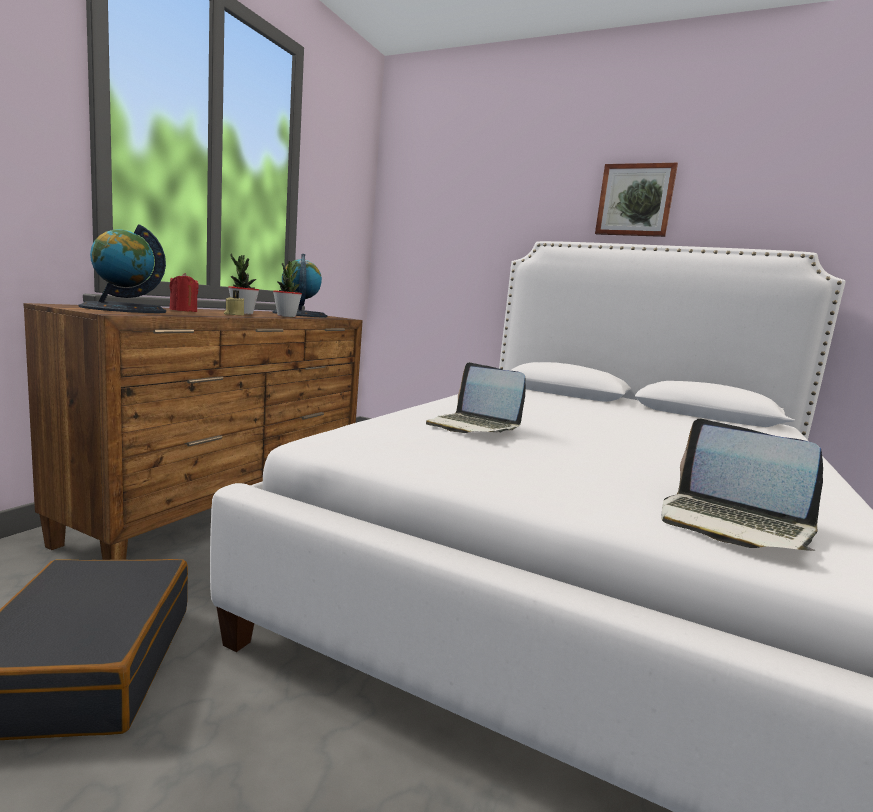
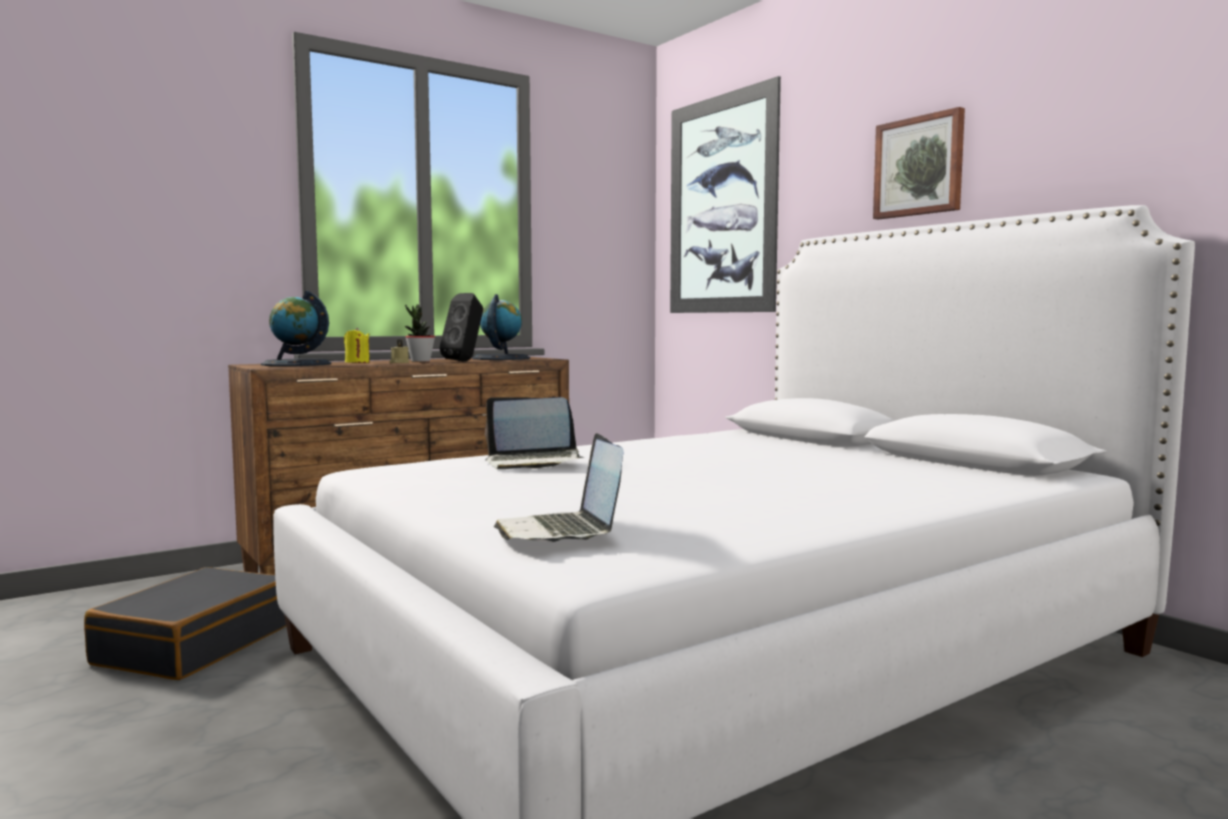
camera: 30 degrees right, 5 degrees down
red candle [170,273,199,312] -> yellow candle [344,328,370,363]
potted plant [273,261,302,317] -> black speaker [440,293,483,361]
laptop [426,362,526,433] -> laptop turned 75 degrees counterclockwise [485,397,584,469]
none -> picture [670,76,781,313]

